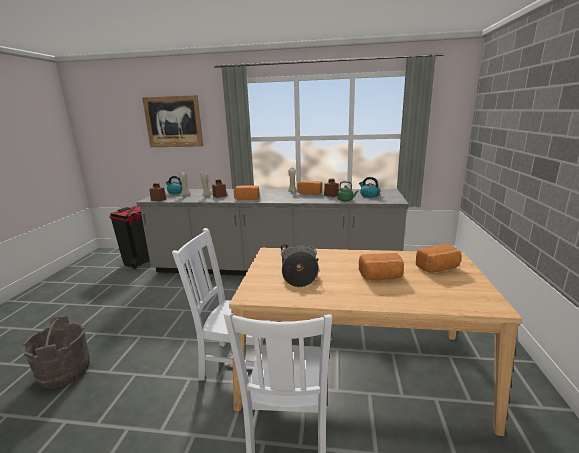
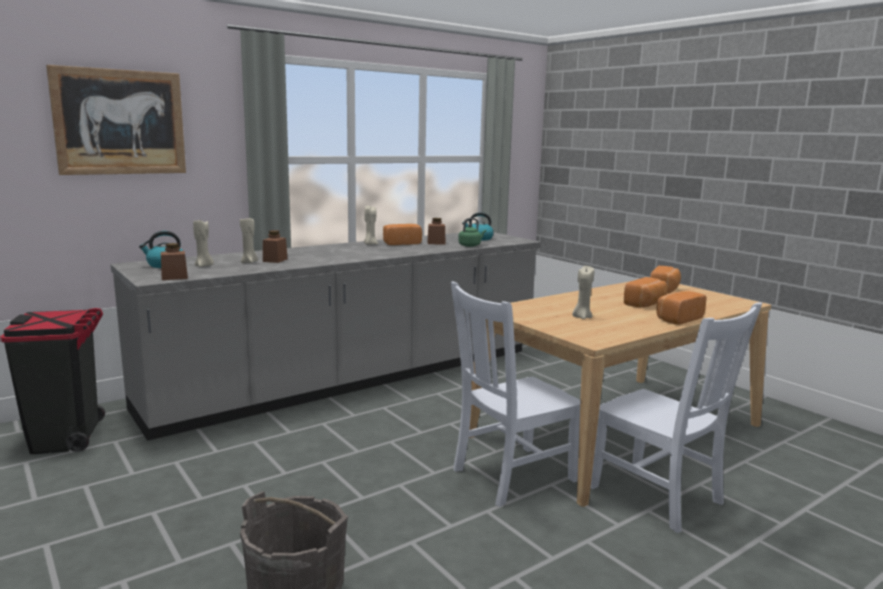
camera: 45 degrees left, 5 degrees down
bread [234,185,259,200] -> bread moved to [656,291,706,325]
cooking pot [281,244,319,287] -> beige candle [572,266,594,319]

